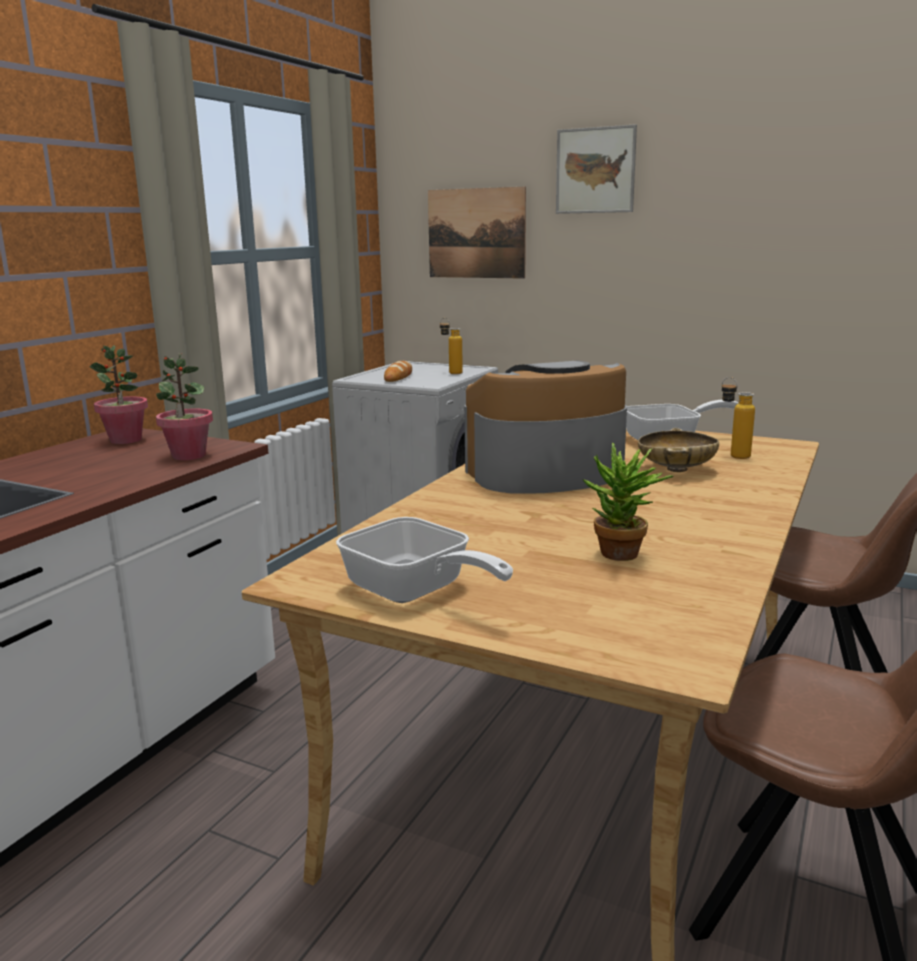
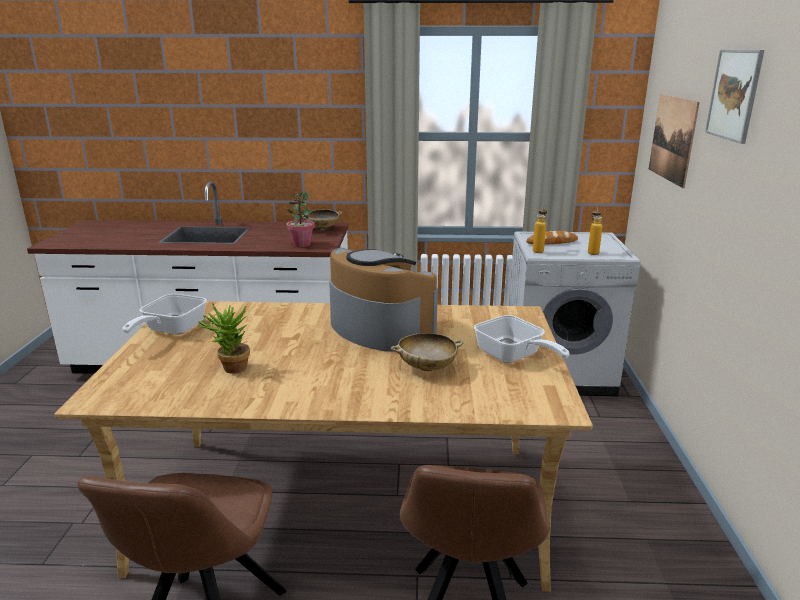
camera: 65 degrees right, 5 degrees up
potted plant [90,345,148,444] -> beige bowl [301,209,342,230]
bottle [722,377,755,459] -> bottle moved to [533,205,547,253]

